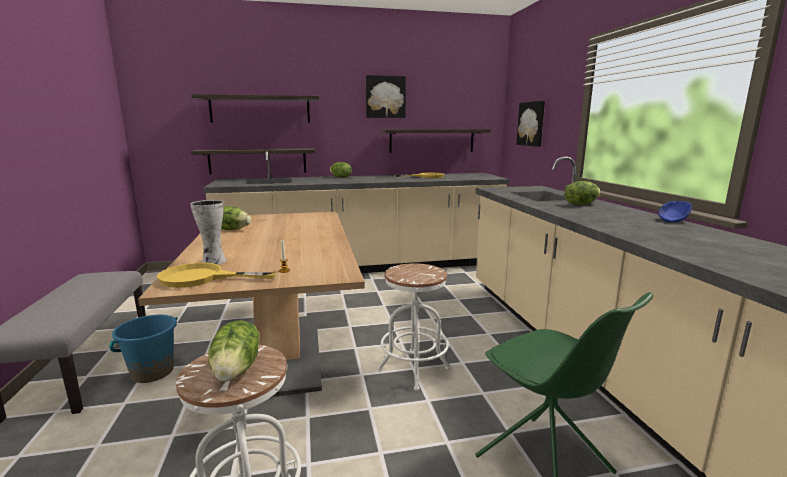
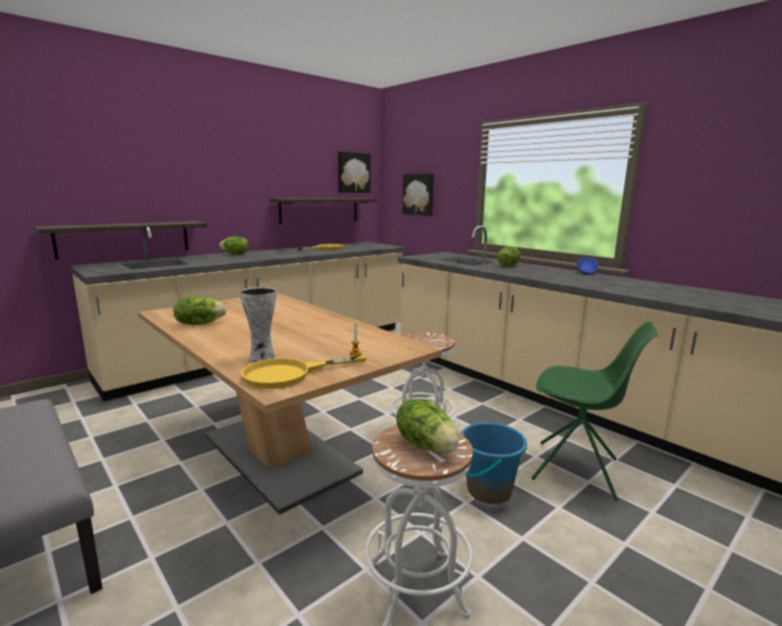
camera: 30 degrees left, 0 degrees up
blue bucket [109,315,178,383] -> blue bucket moved to [461,422,527,504]
shelf [191,94,319,123] -> none
picture [366,75,406,118] -> picture moved to [338,151,371,193]

